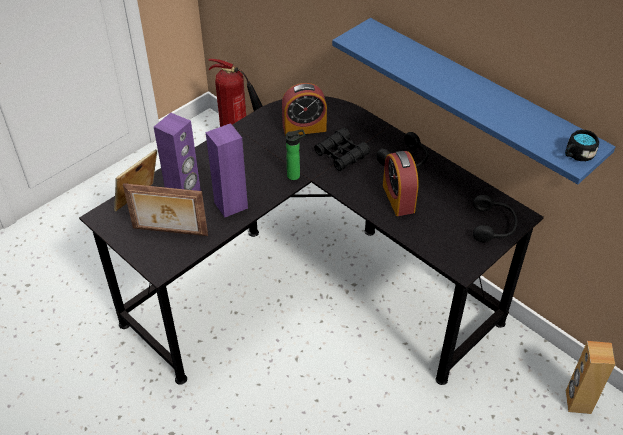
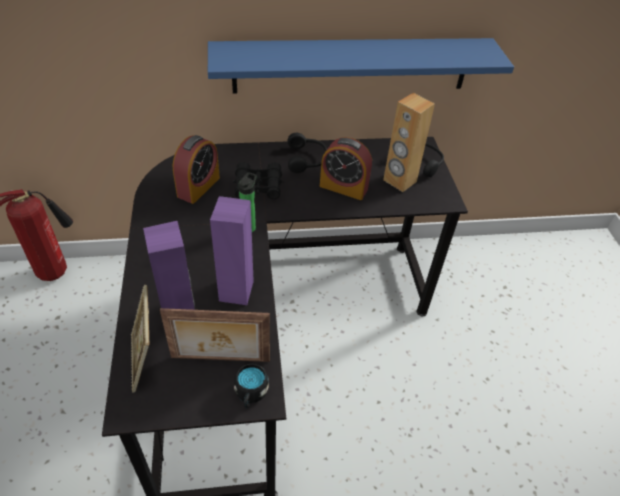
camera: 55 degrees left, 0 degrees up
picture frame [123,183,208,236] -> picture frame turned 45 degrees clockwise [160,308,270,362]
black mug [565,130,599,161] -> black mug moved to [234,364,269,408]
brown speaker [566,341,615,414] -> brown speaker moved to [383,93,435,192]

